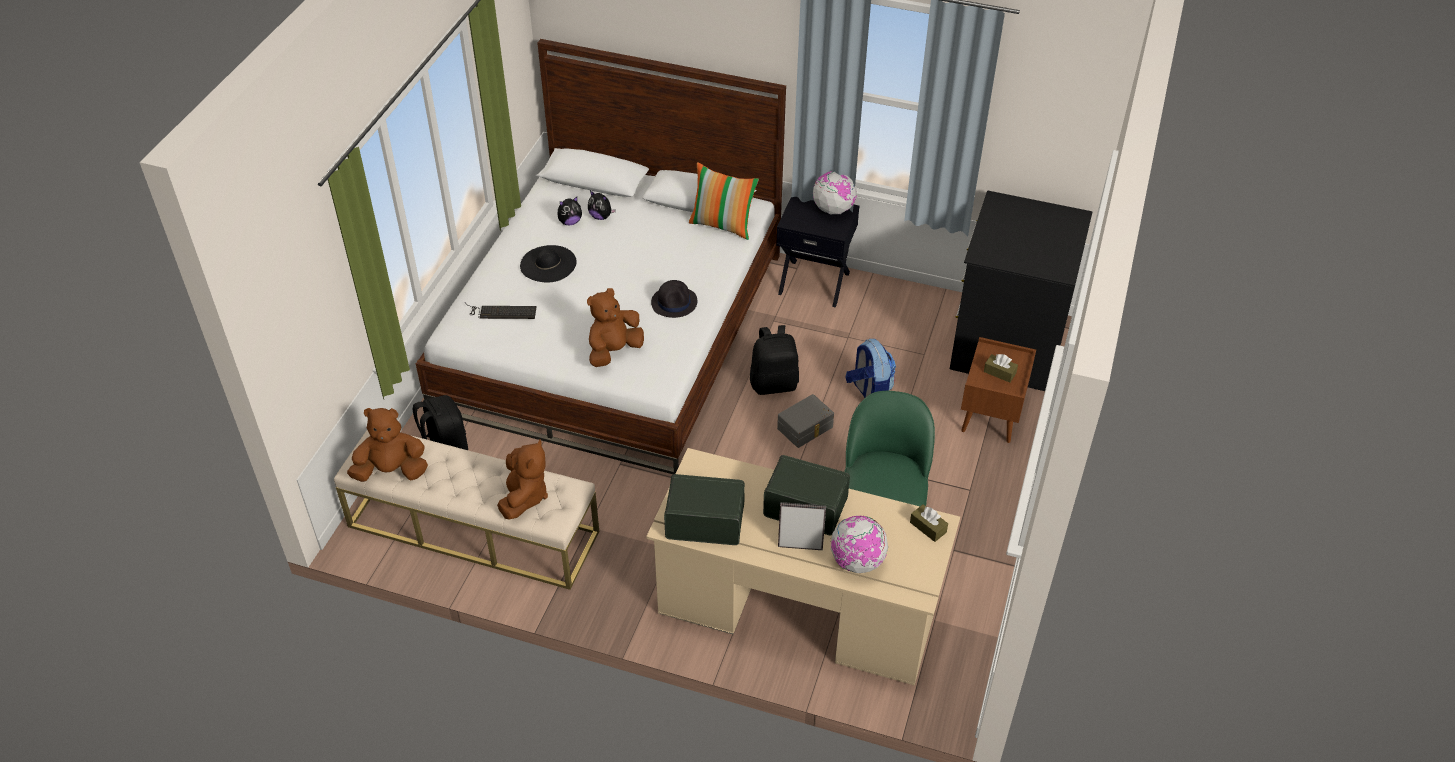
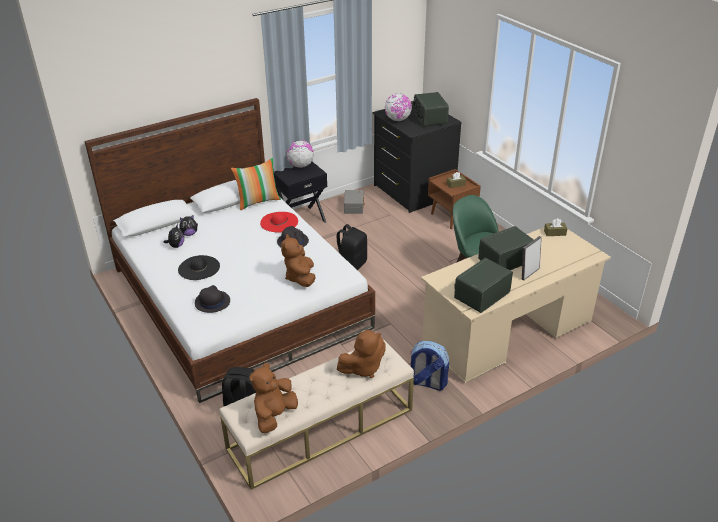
camera: 50 degrees left, 10 degrees down
keyboard [465,302,537,319] -> black hat [195,285,230,313]
brown plush toy [497,439,548,520] -> brown plush toy turned 105 degrees clockwise [337,330,386,378]
grey storage box [777,394,834,448] -> grey storage box moved to [344,190,365,214]
globe [830,515,888,573] -> globe moved to [385,94,412,121]
backpack [845,339,896,398] -> backpack moved to [410,341,449,391]
none -> red hat [260,212,298,233]
none -> radio [413,92,449,127]

